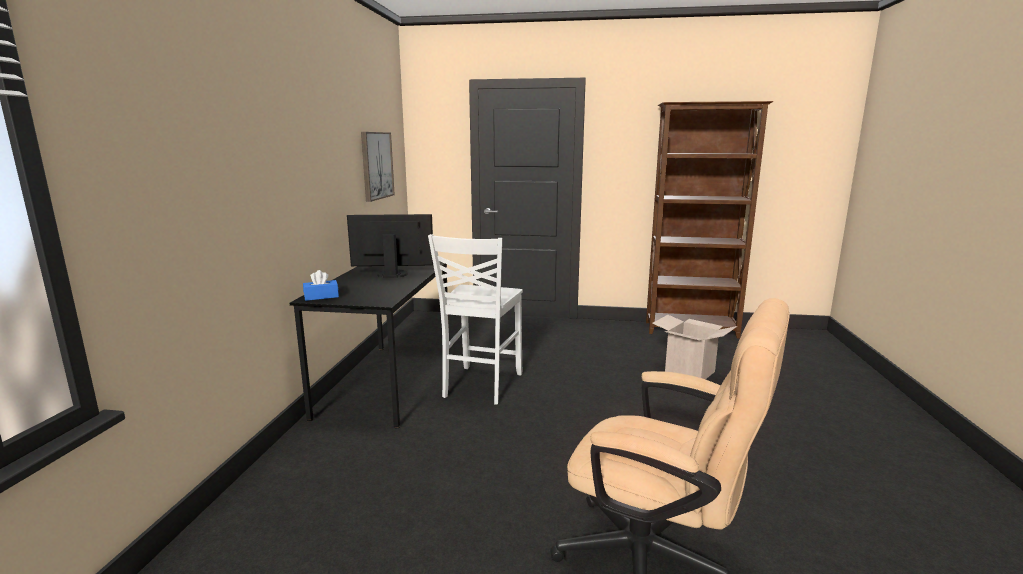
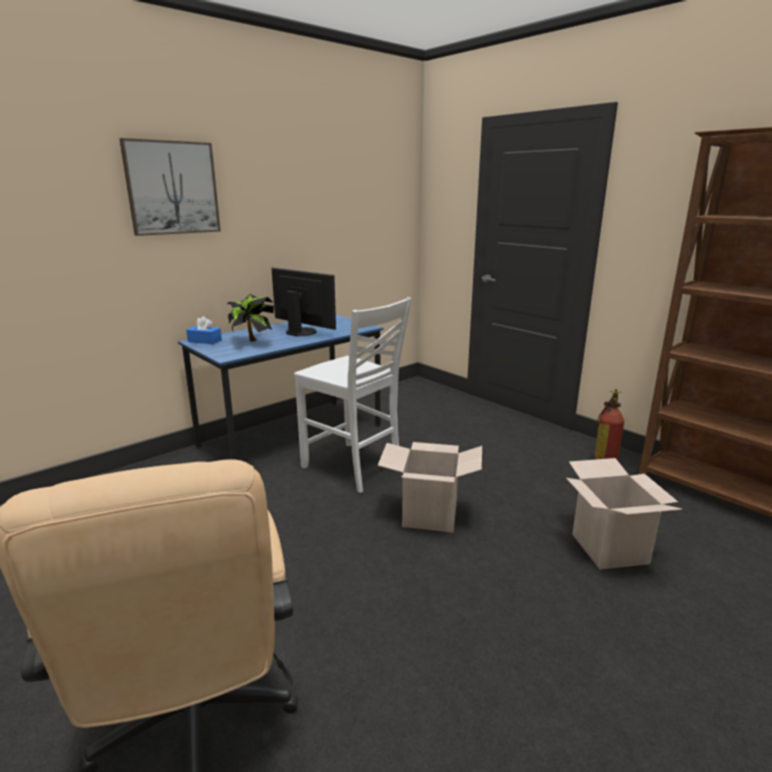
camera: 40 degrees right, 5 degrees up
black desk [290,262,450,429] -> blue desk [178,315,384,460]
picture [361,132,395,202] -> picture moved to [119,138,221,236]
white chair [428,234,523,405] -> white chair turned 105 degrees counterclockwise [294,297,412,493]
none -> potted plant [228,294,274,341]
none -> cardboard box [378,442,482,532]
none -> fire extinguisher [594,389,624,460]

